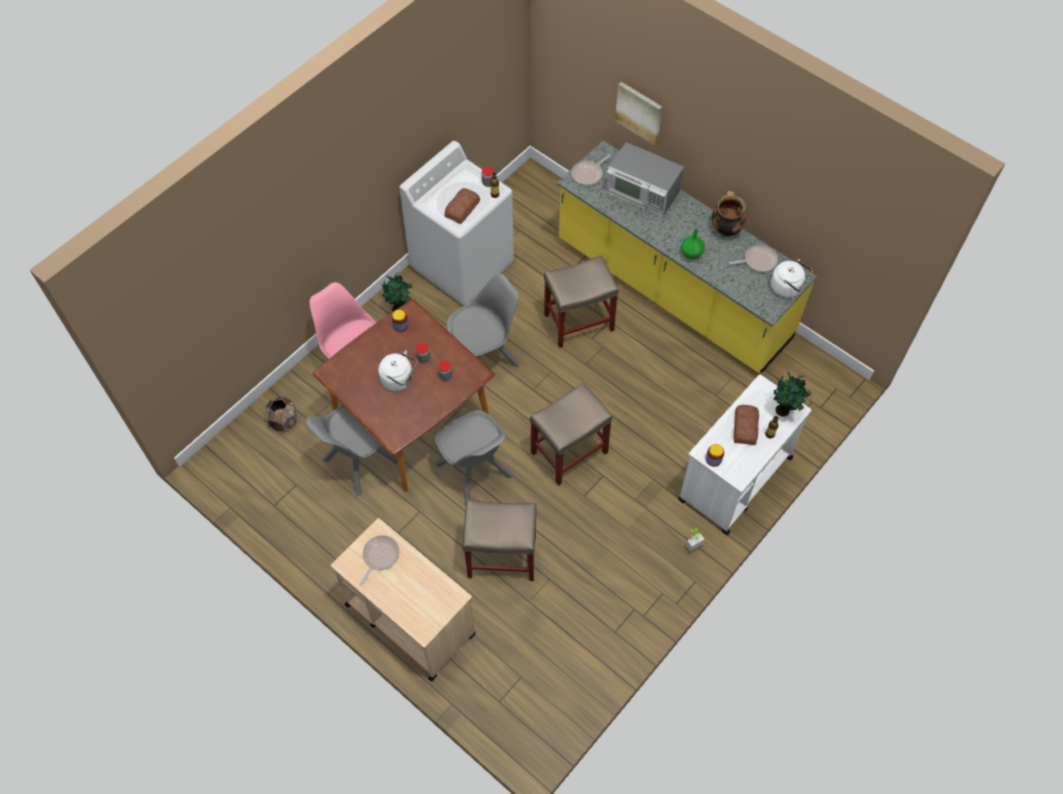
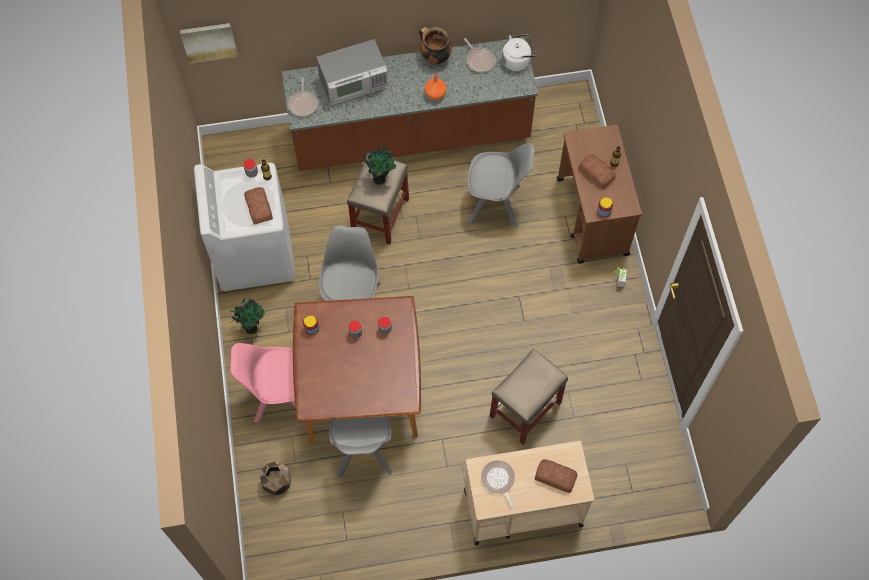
camera: 50 degrees left, 5 degrees up
white kettle [378,350,417,391] -> none
grey chair [435,410,513,505] -> grey chair moved to [467,143,535,228]
beige stool [530,383,612,486] -> none
yellow counter [557,140,817,373] -> brown counter [282,37,538,171]
picture [615,82,662,146] -> picture moved to [180,23,238,64]
white cart [678,374,811,535] -> brown cart [557,125,642,264]
green vase [681,229,705,259] -> orange vase [425,73,446,100]
frying pan [729,245,778,272] -> frying pan turned 120 degrees clockwise [464,38,496,73]
potted plant [773,372,812,417] -> potted plant moved to [363,145,396,185]
none -> bread [535,459,577,493]

